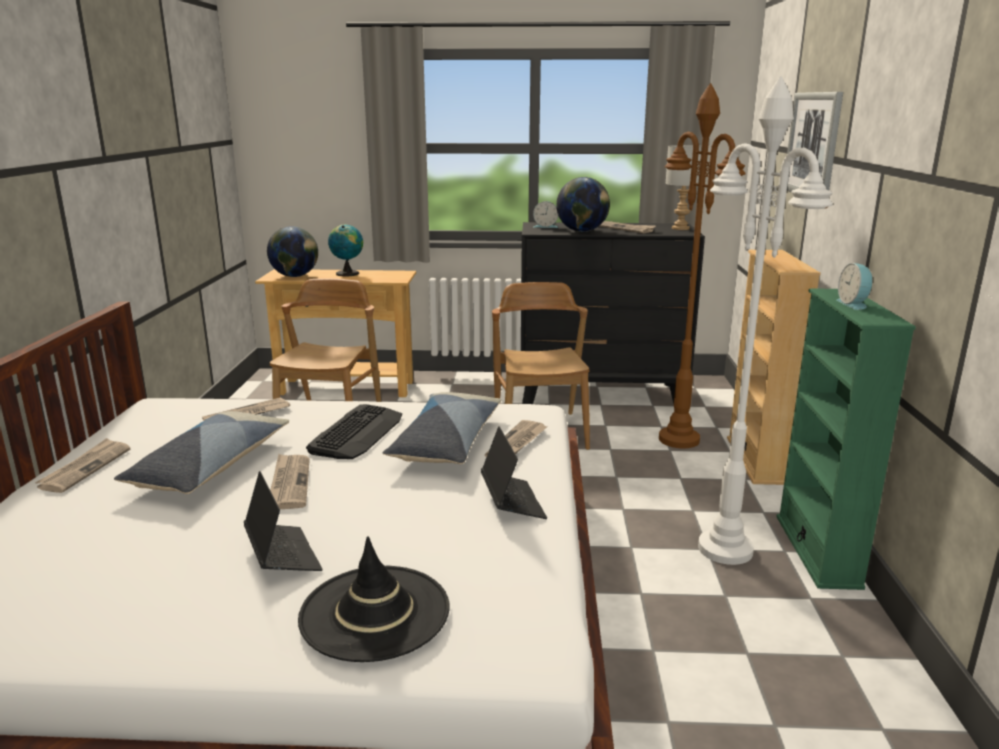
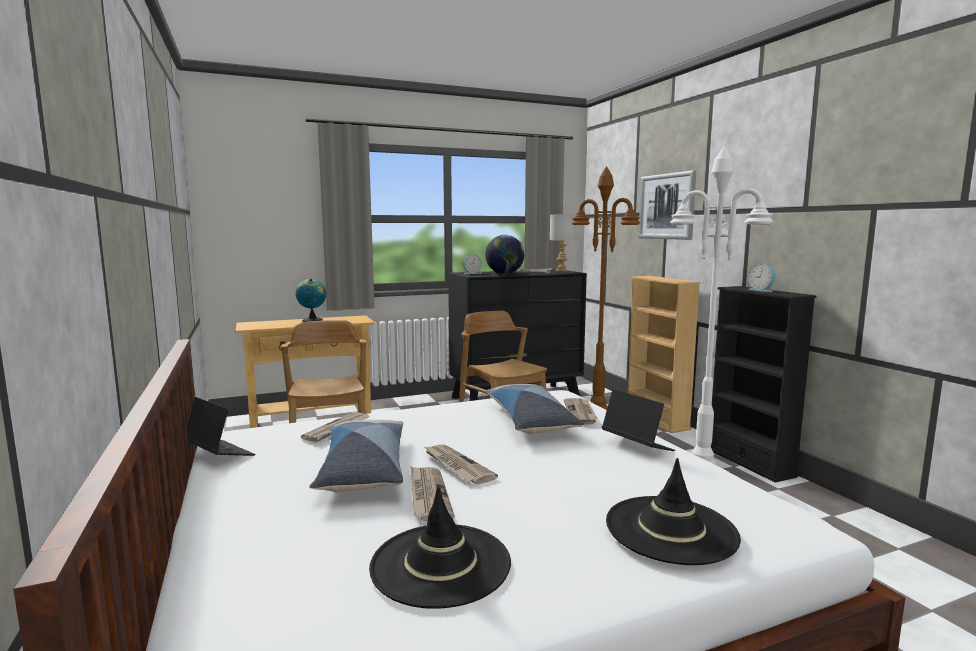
camera: 25 degrees left, 10 degrees down
newspaper [35,438,130,493] -> newspaper moved to [410,466,455,522]
laptop [244,471,322,571] -> laptop moved to [187,397,255,456]
globe [267,226,318,277] -> none
keyboard [306,404,402,459] -> none
green bookcase [776,288,916,590] -> black bookcase [711,286,816,483]
none -> black hat [369,486,511,609]

